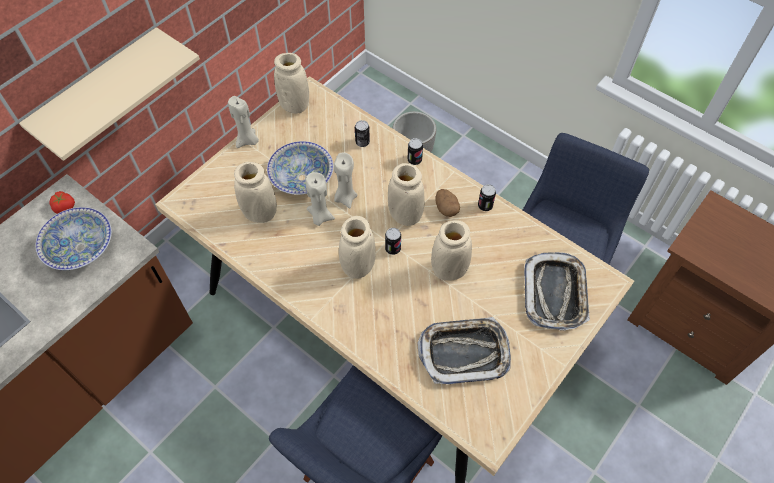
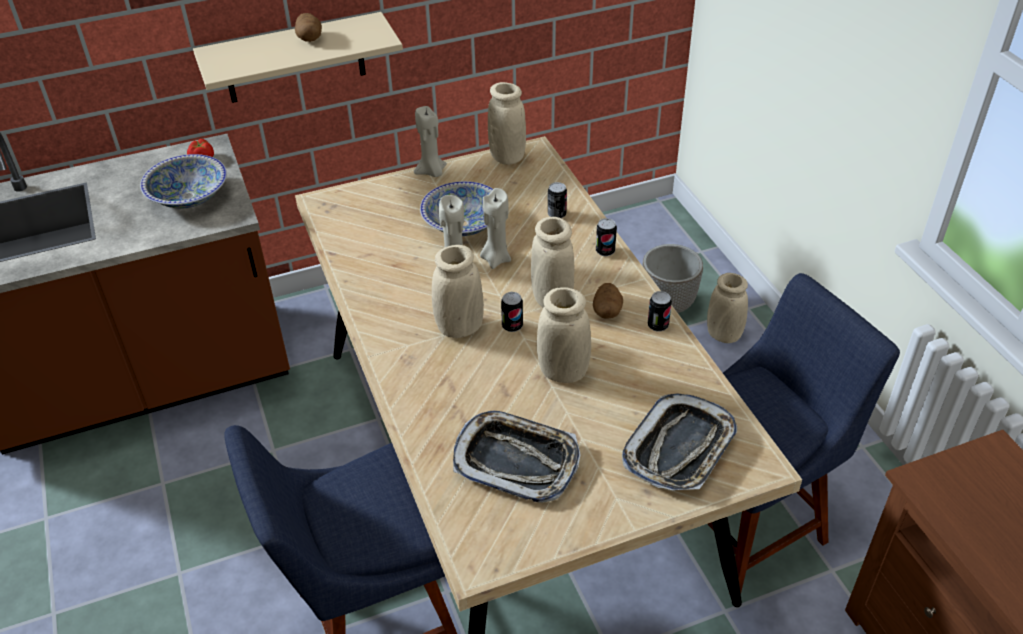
camera: 30 degrees right, 15 degrees down
beige vase [234,162,277,223] -> beige vase moved to [707,273,748,343]
none -> potato [295,13,322,42]

